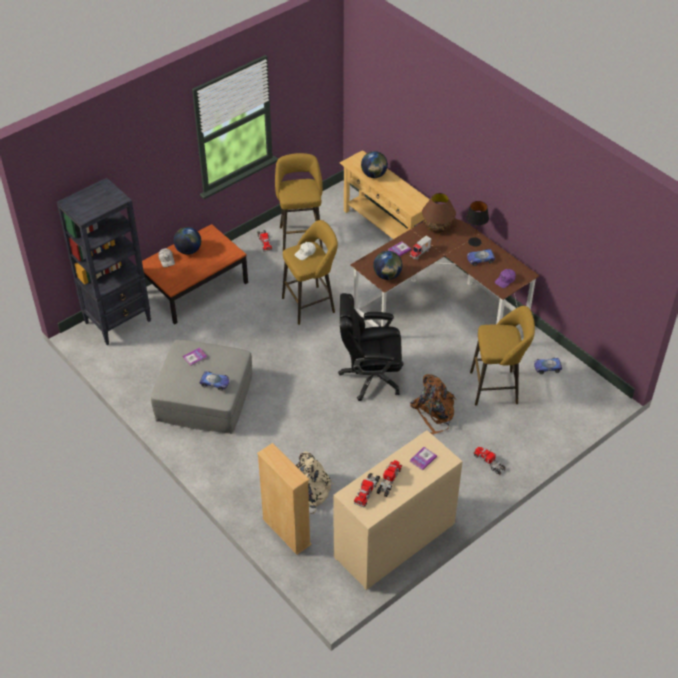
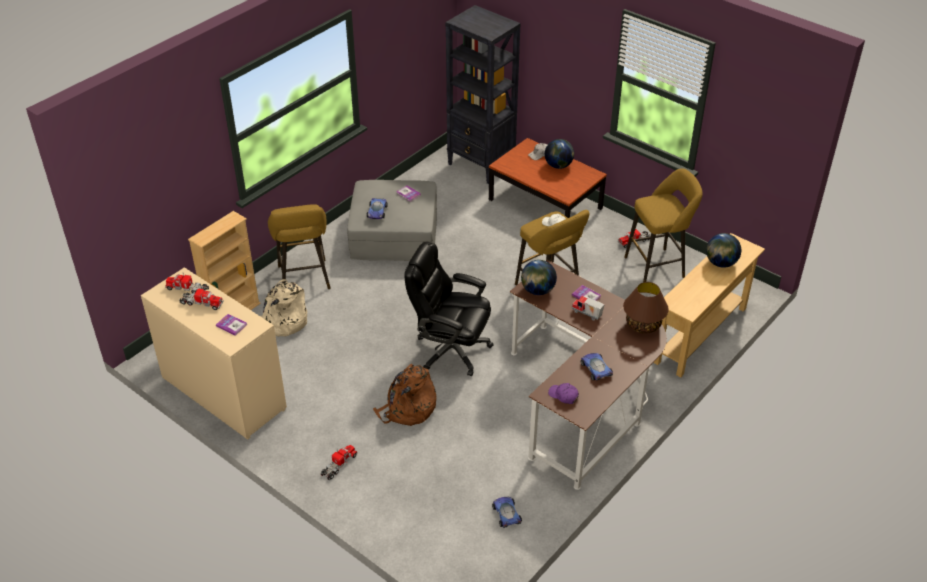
camera: 80 degrees right, 5 degrees down
black office chair [338,293,404,401] -> black office chair turned 60 degrees counterclockwise [404,241,494,376]
black table lamp [466,201,489,247] -> none
yellow stool [470,306,535,406] -> yellow stool moved to [268,204,331,289]

